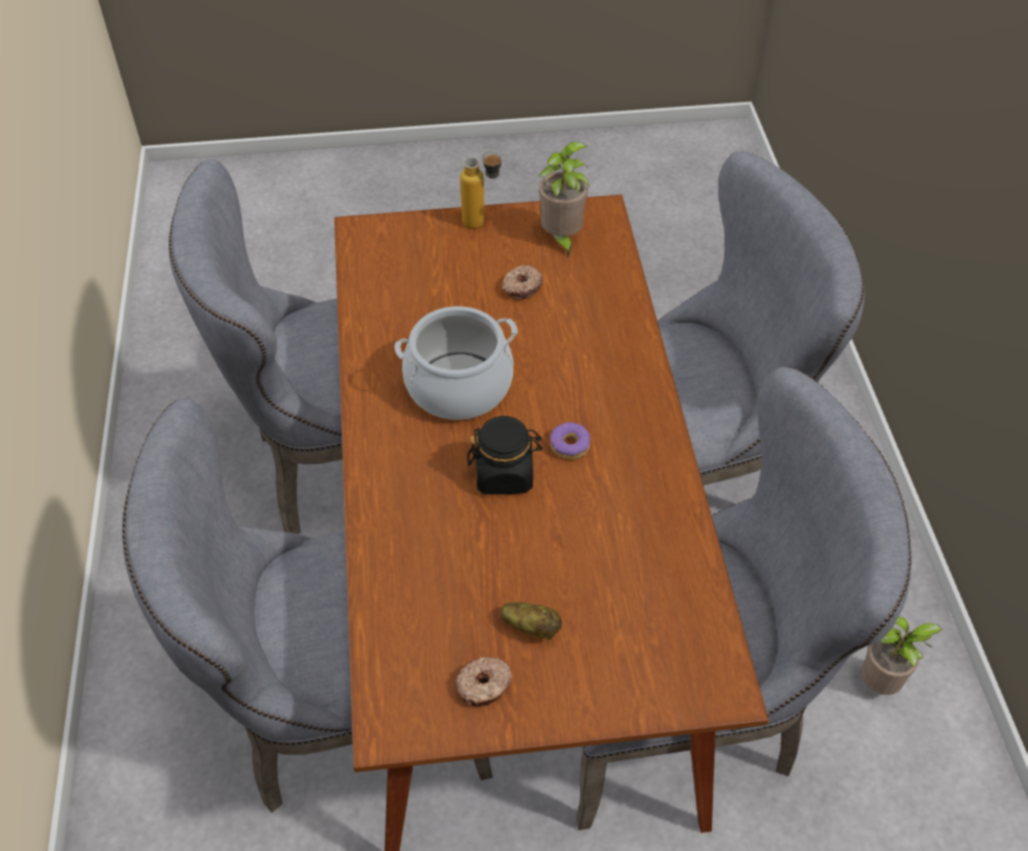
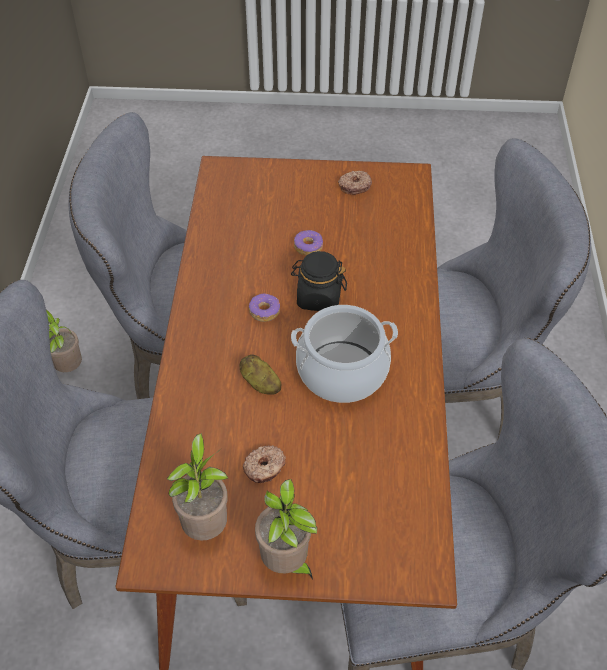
camera: 170 degrees left, 0 degrees up
bottle [460,151,502,229] -> potted plant [255,479,317,580]
potato [500,602,562,640] -> potato moved to [239,354,282,394]
none -> donut [294,230,323,255]

